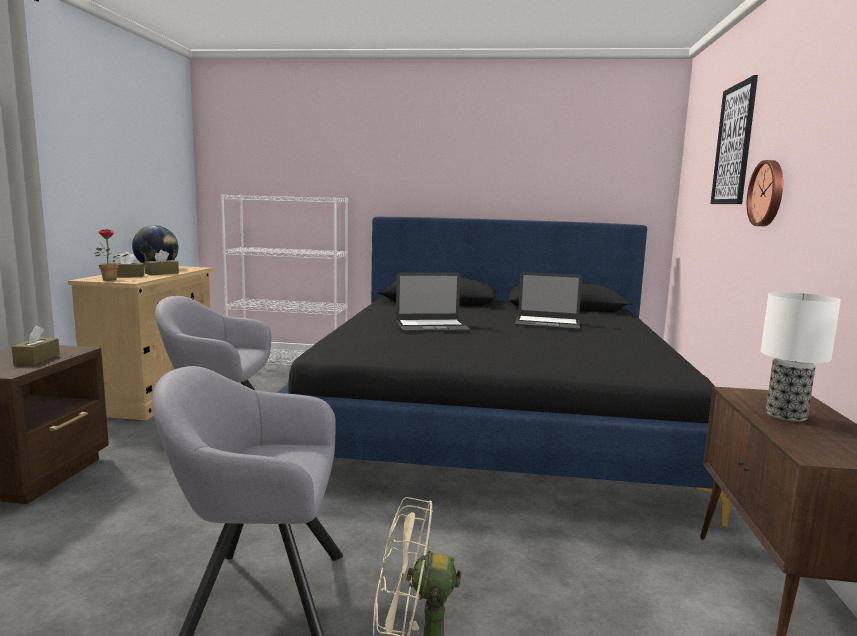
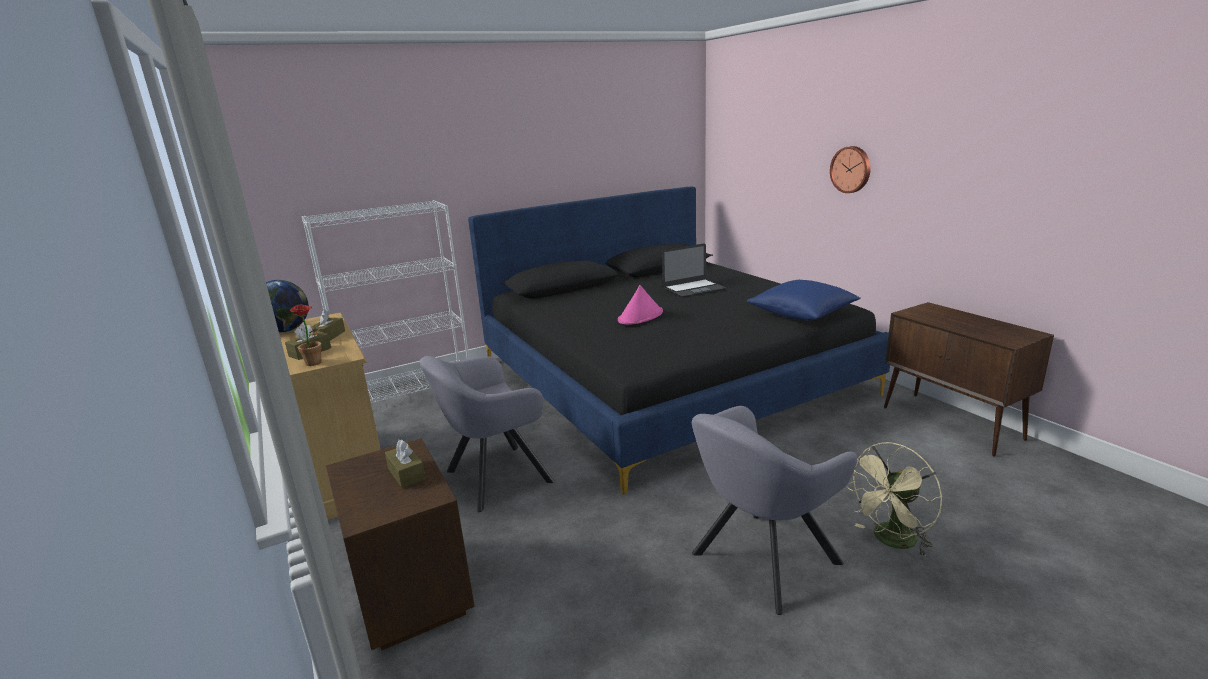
camera: 35 degrees left, 10 degrees up
laptop [396,272,470,331] -> pink hat [618,285,663,325]
picture [710,75,758,204] -> none
table lamp [761,292,841,422] -> none
none -> blue pillow [747,280,861,321]

